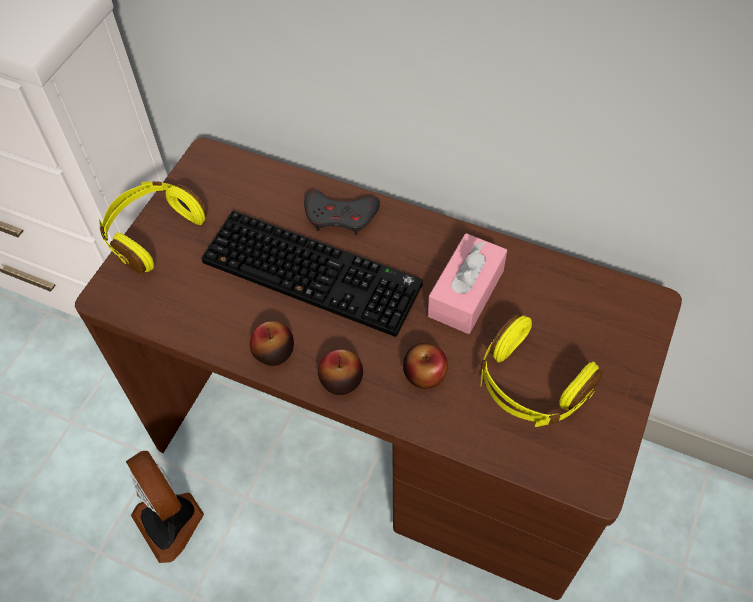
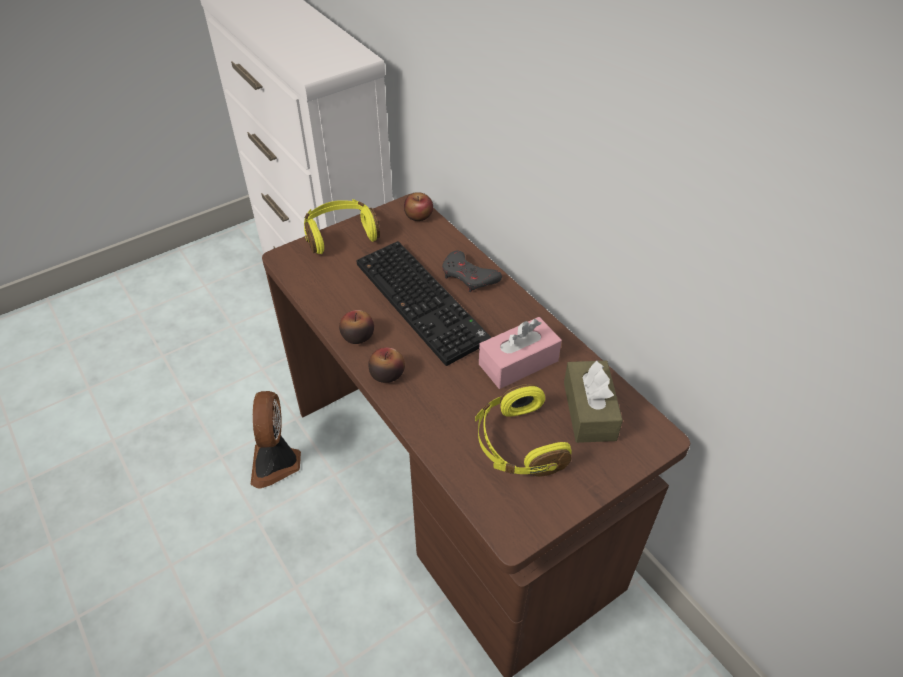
camera: 30 degrees right, 10 degrees down
apple [403,343,448,389] -> apple moved to [404,192,433,221]
none -> brown tissue box [564,359,623,443]

